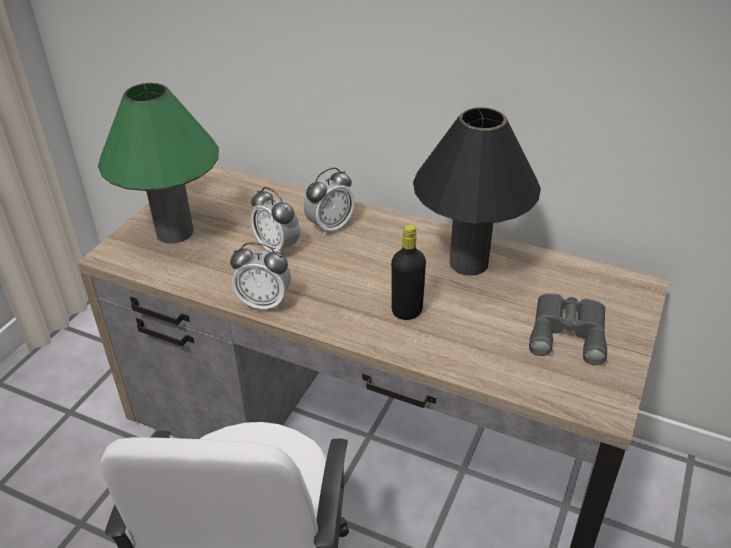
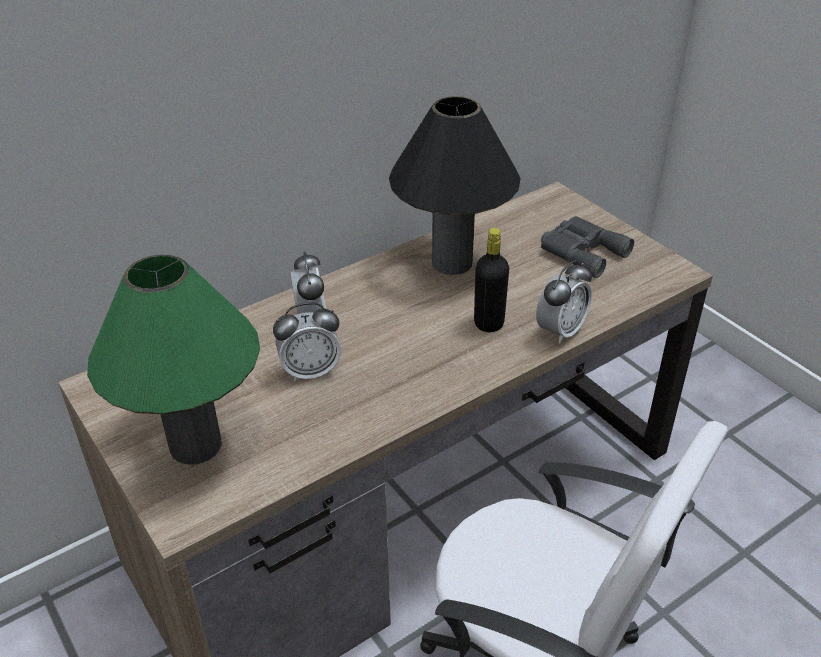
camera: 60 degrees left, 0 degrees up
alarm clock [230,242,291,311] -> alarm clock moved to [536,260,592,344]

